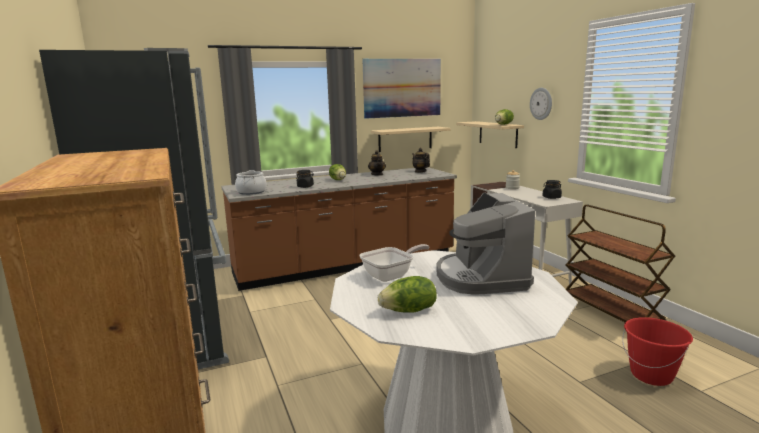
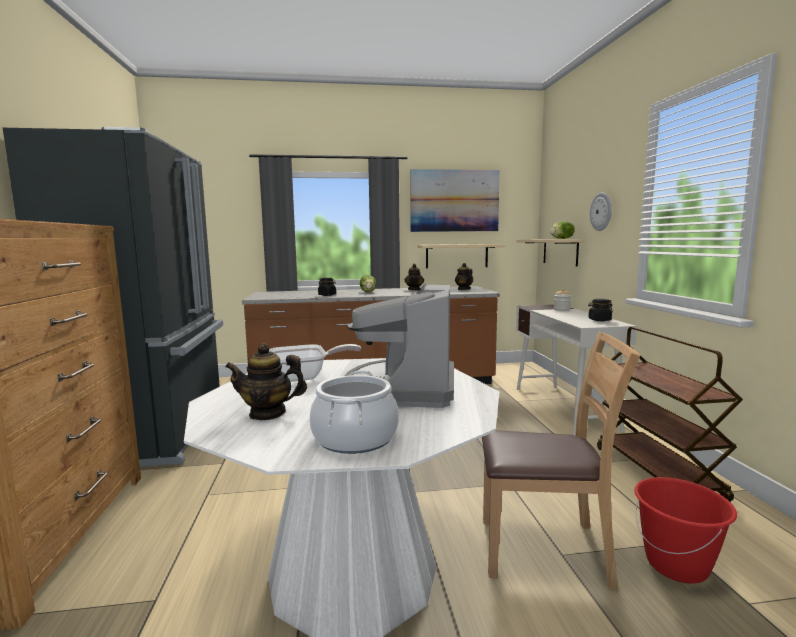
camera: 15 degrees right, 5 degrees down
cooking pot [235,170,267,195] -> cooking pot moved to [310,370,399,454]
lettuce [378,276,437,312] -> teapot [225,343,307,420]
none -> brown chair [482,331,640,591]

